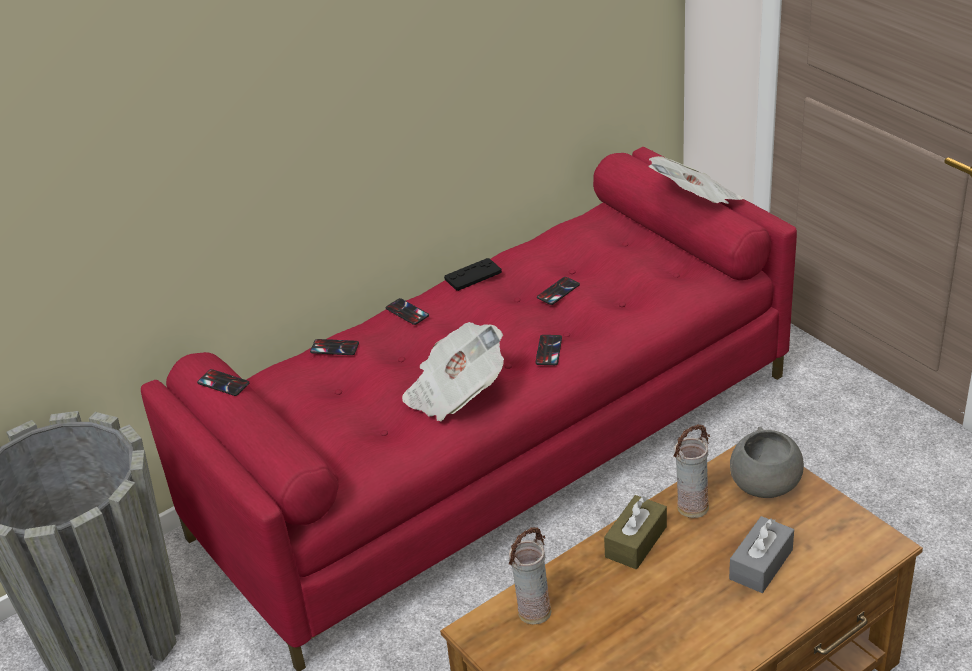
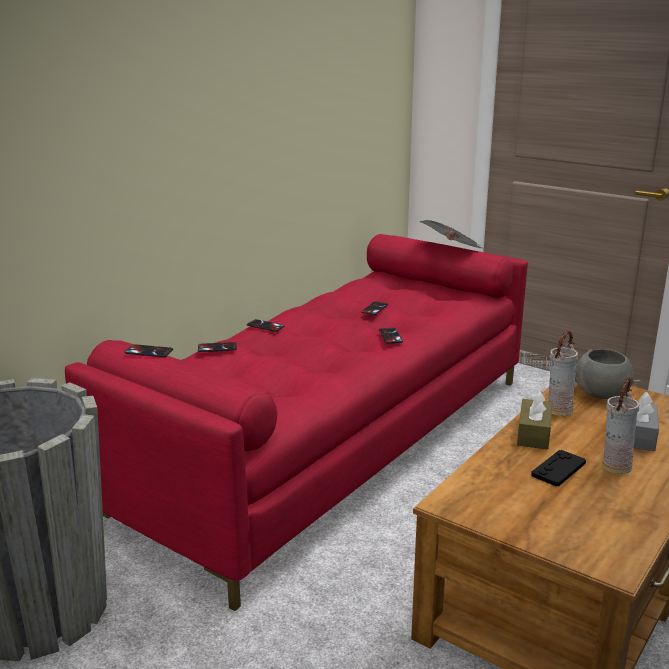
camera: 20 degrees left, 15 degrees down
newspaper [402,322,504,421] -> none
black game controller [444,258,502,291] -> black game controller moved to [531,450,586,487]
vase [509,527,552,624] -> vase moved to [602,377,639,474]

